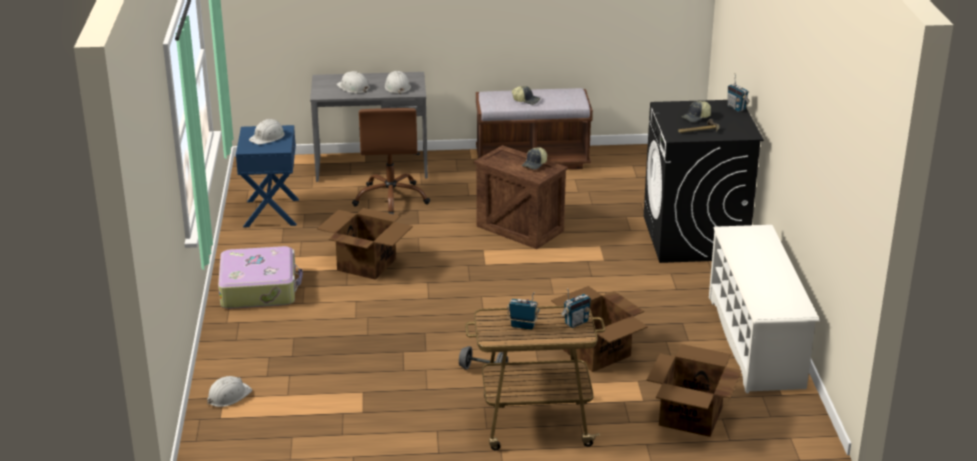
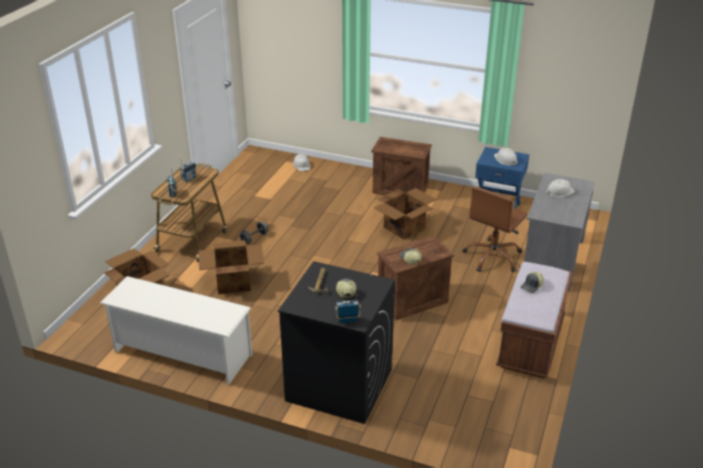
camera: 115 degrees right, 5 degrees up
suitcase [218,246,303,309] -> crate [371,137,432,195]
brown office chair [352,108,430,214] -> brown office chair turned 75 degrees counterclockwise [462,186,527,272]
white hard hat [385,71,411,94] -> none

